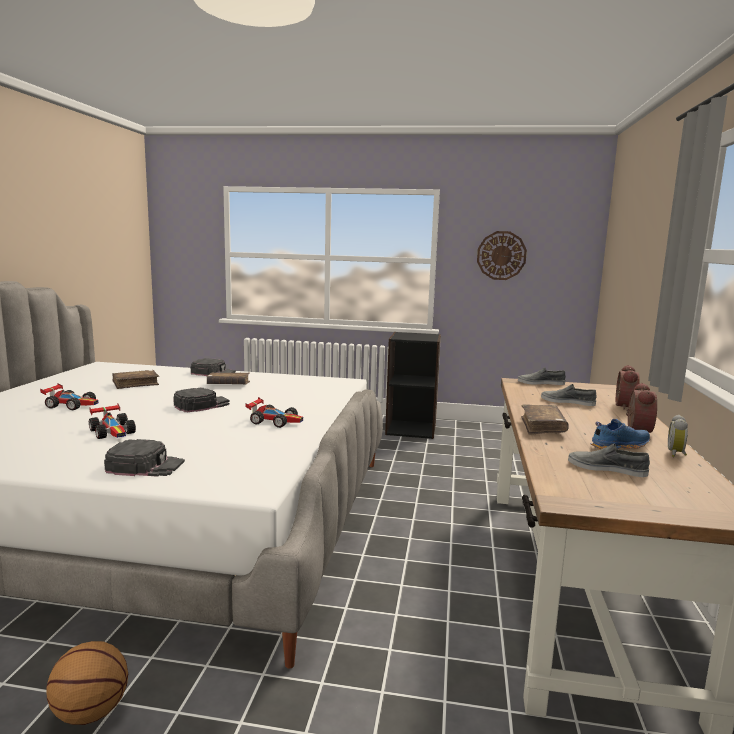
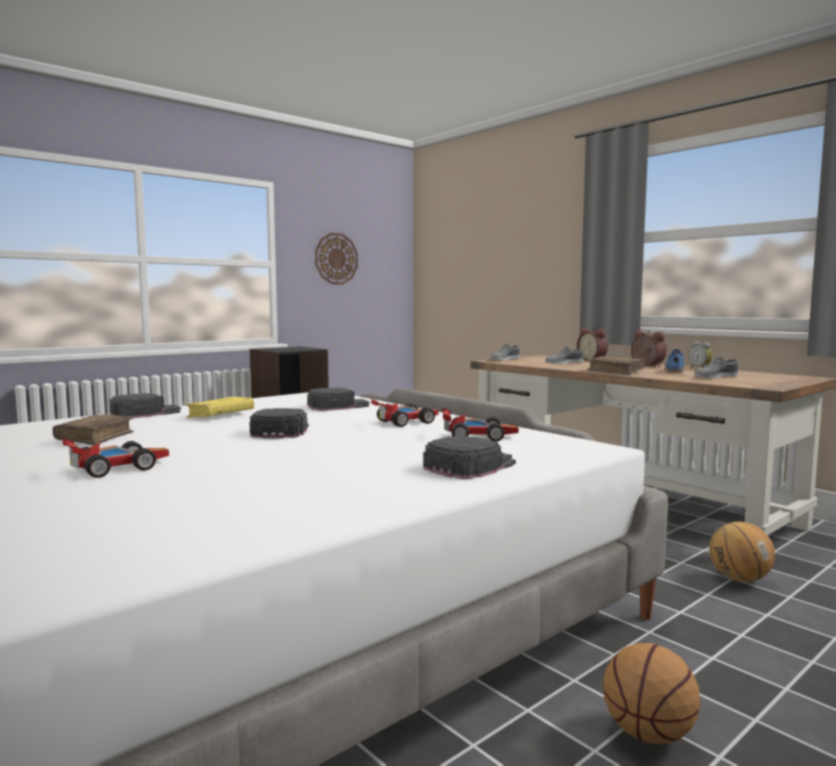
camera: 50 degrees left, 5 degrees down
toy car [89,403,136,439] -> toy car moved to [443,408,519,442]
brown book [206,373,250,384] -> yellow book [185,397,254,418]
none -> black cap [307,387,369,411]
none -> basketball [709,522,775,582]

